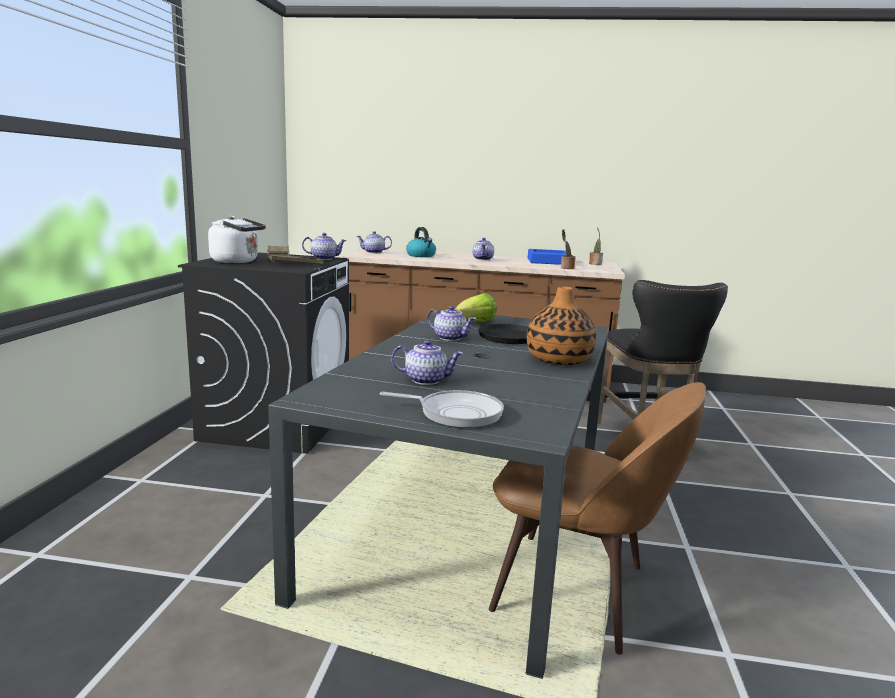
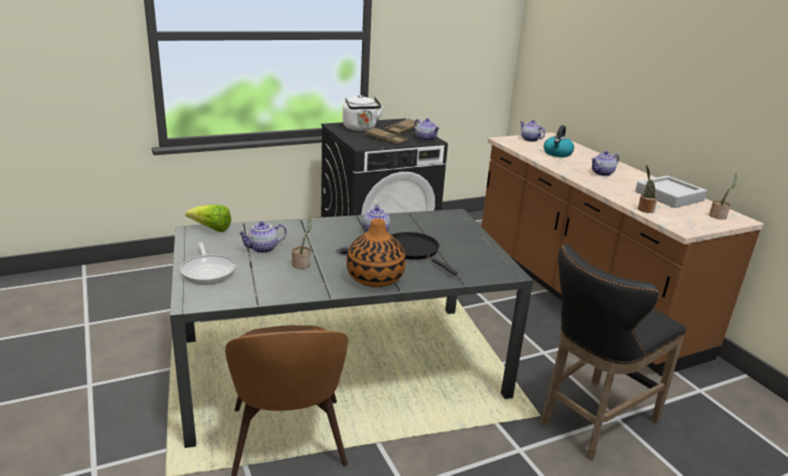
camera: 55 degrees right, 10 degrees up
teapot [391,340,463,385] -> teapot turned 90 degrees clockwise [238,221,287,253]
lettuce [455,293,497,322] -> lettuce moved to [185,205,231,232]
blue tray [528,249,573,265] -> grey tray [635,176,707,208]
none -> potted plant [292,215,312,269]

